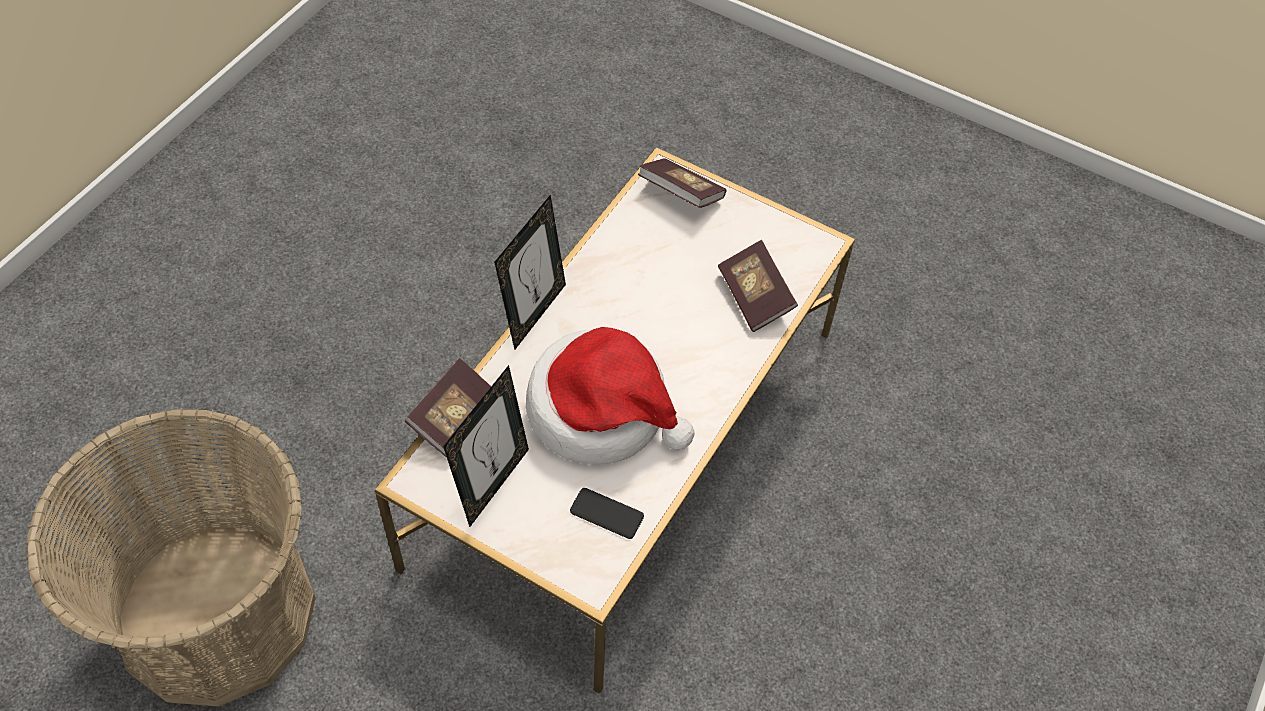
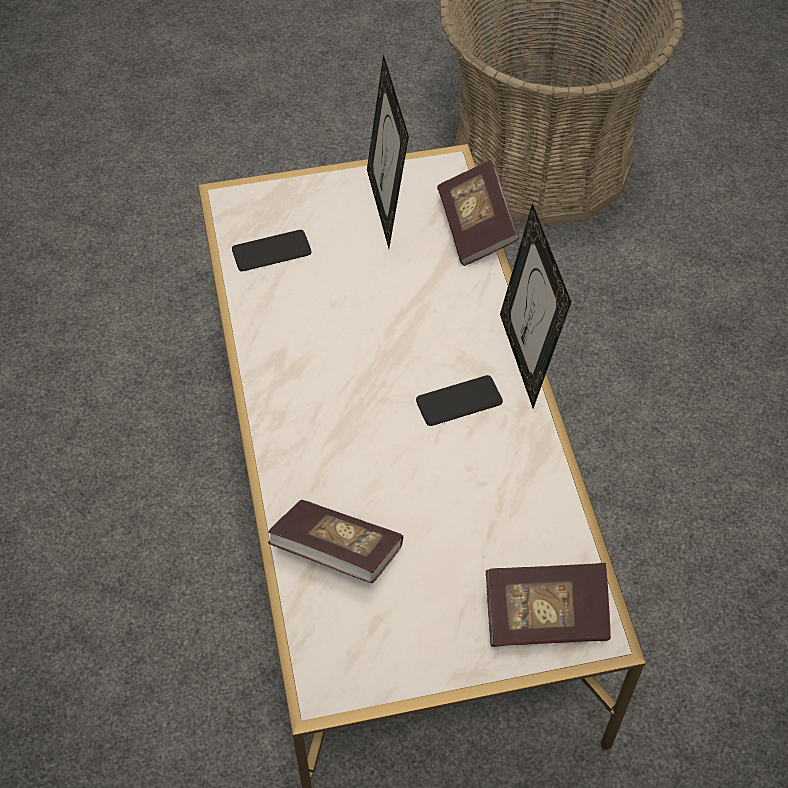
camera: 140 degrees right, 0 degrees up
hat [526,327,695,465] -> none
none -> phone [416,375,503,426]

